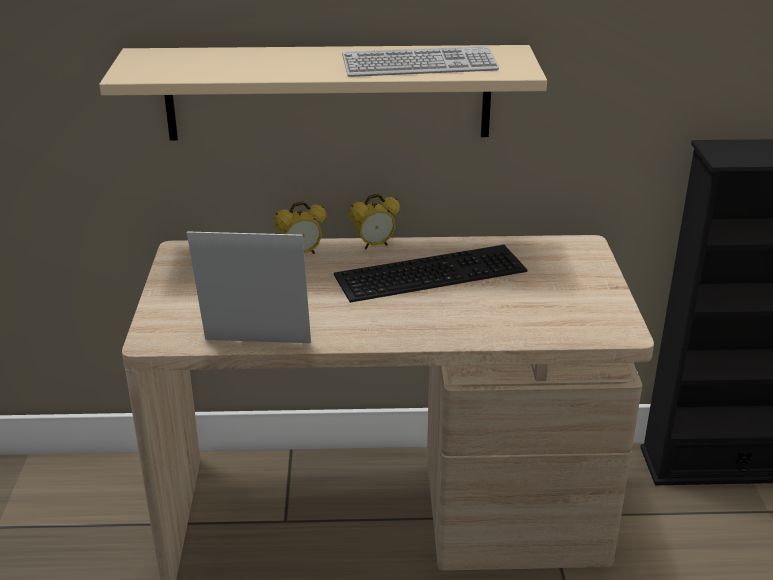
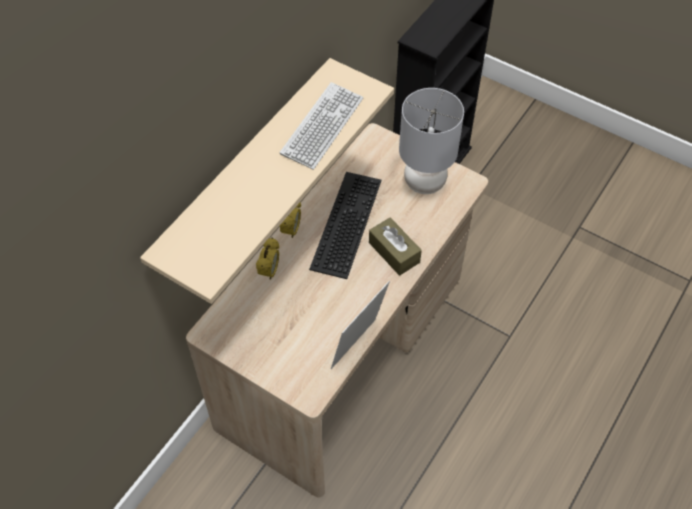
camera: 55 degrees left, 25 degrees up
none -> brown tissue box [369,218,422,276]
none -> grey table lamp [399,88,464,194]

